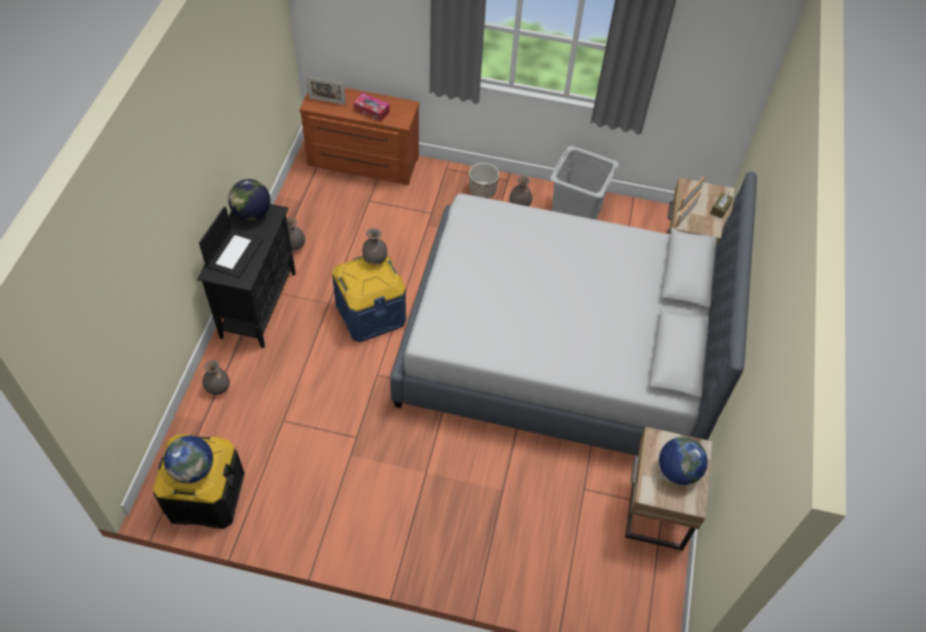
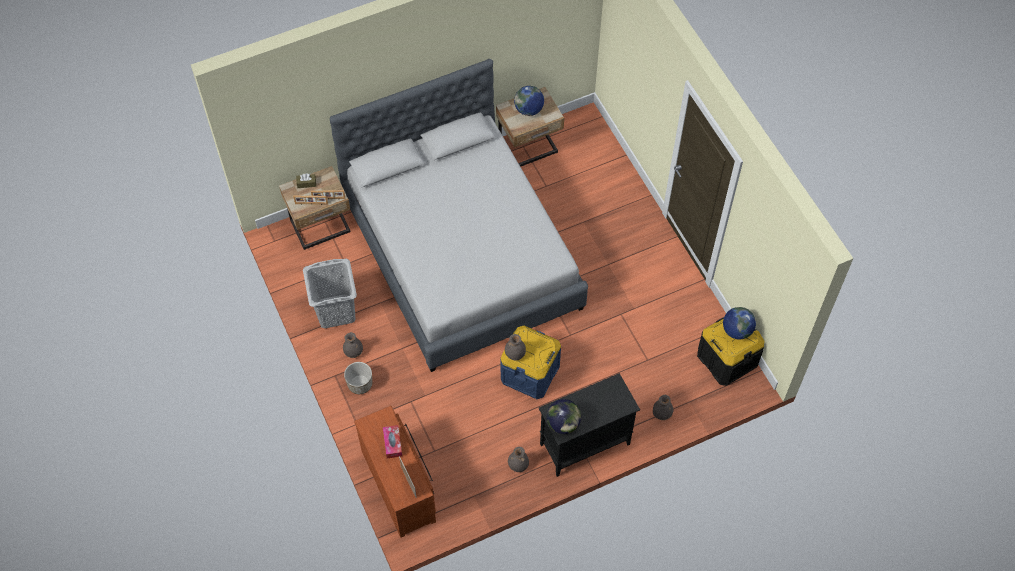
camera: 125 degrees left, 5 degrees up
laptop [199,206,263,278] -> none

